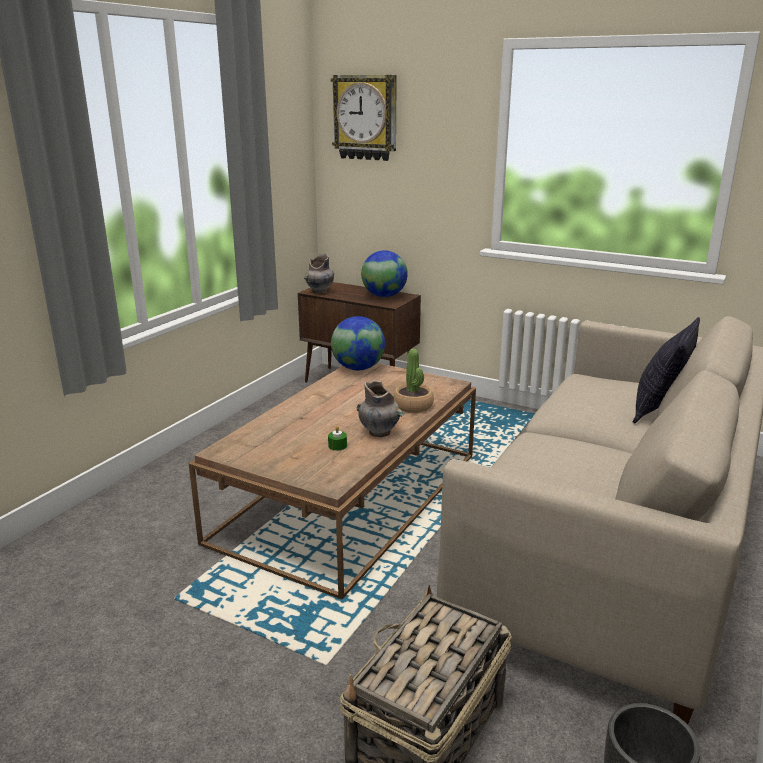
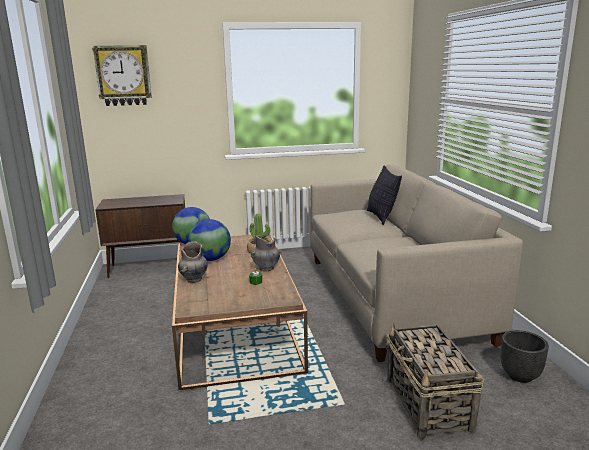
camera: 40 degrees left, 5 degrees down
grey vase [303,254,334,294] -> grey vase moved to [178,241,208,283]
globe [361,250,408,297] -> globe moved to [188,219,231,261]

